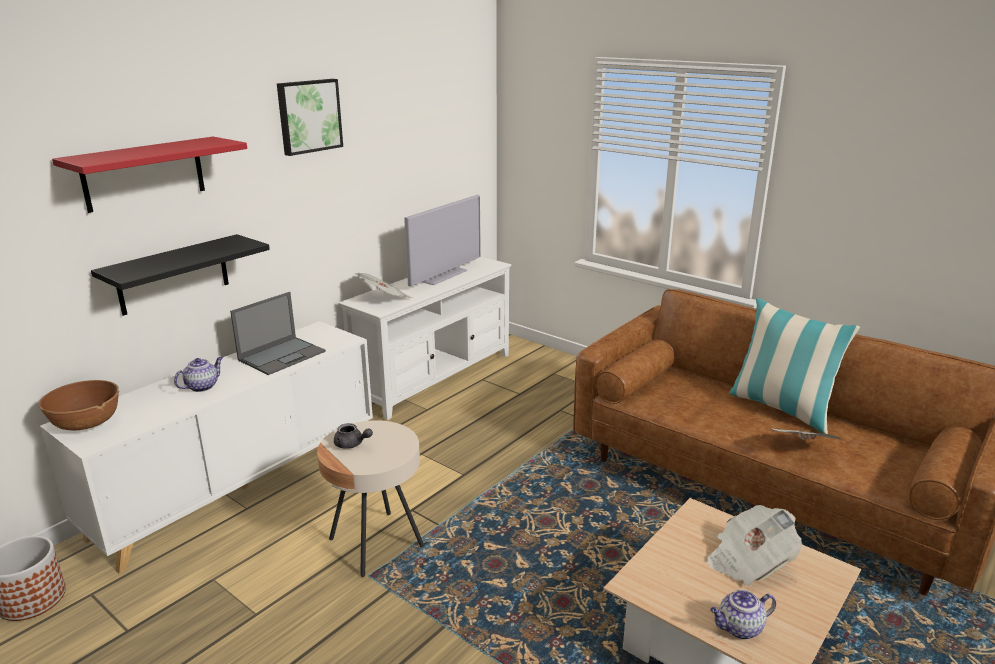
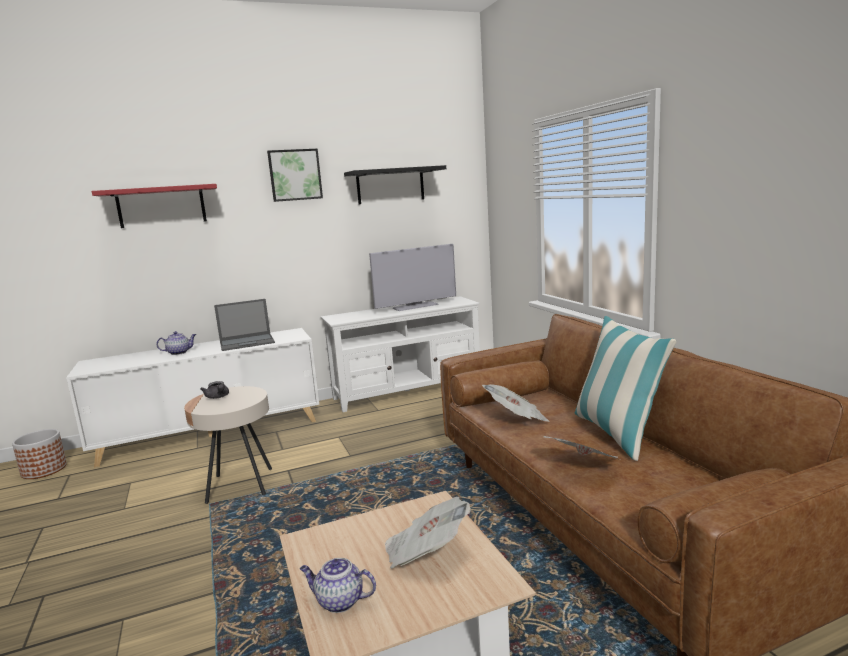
camera: 30 degrees right, 10 degrees down
brown bowl [38,380,119,430] -> none
black shelf [91,234,270,316] -> black shelf moved to [344,165,446,204]
newspaper [354,273,412,298] -> newspaper moved to [482,384,550,422]

